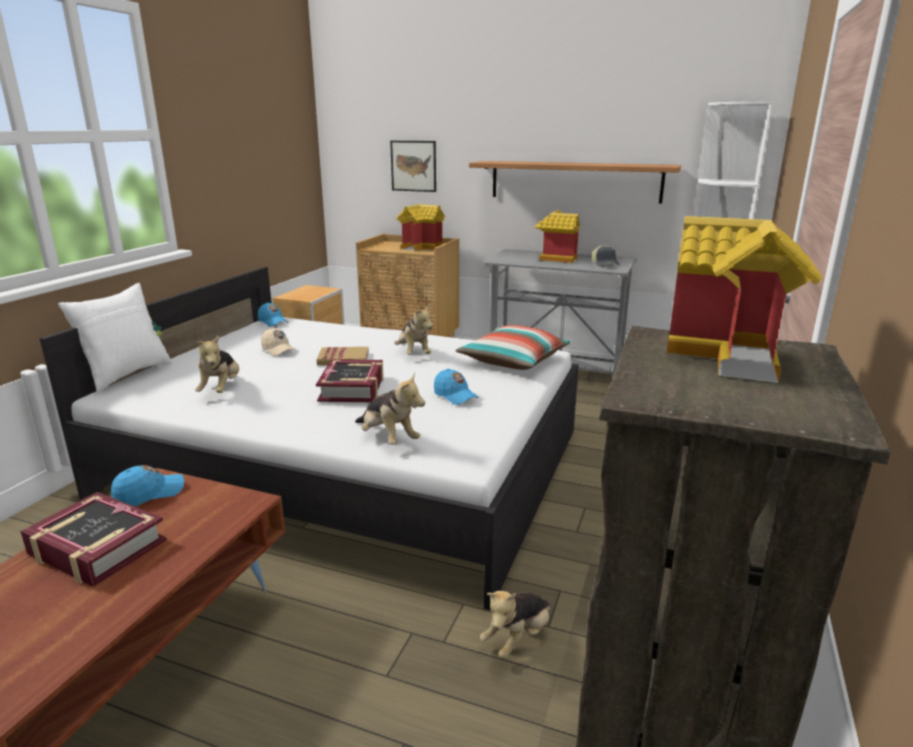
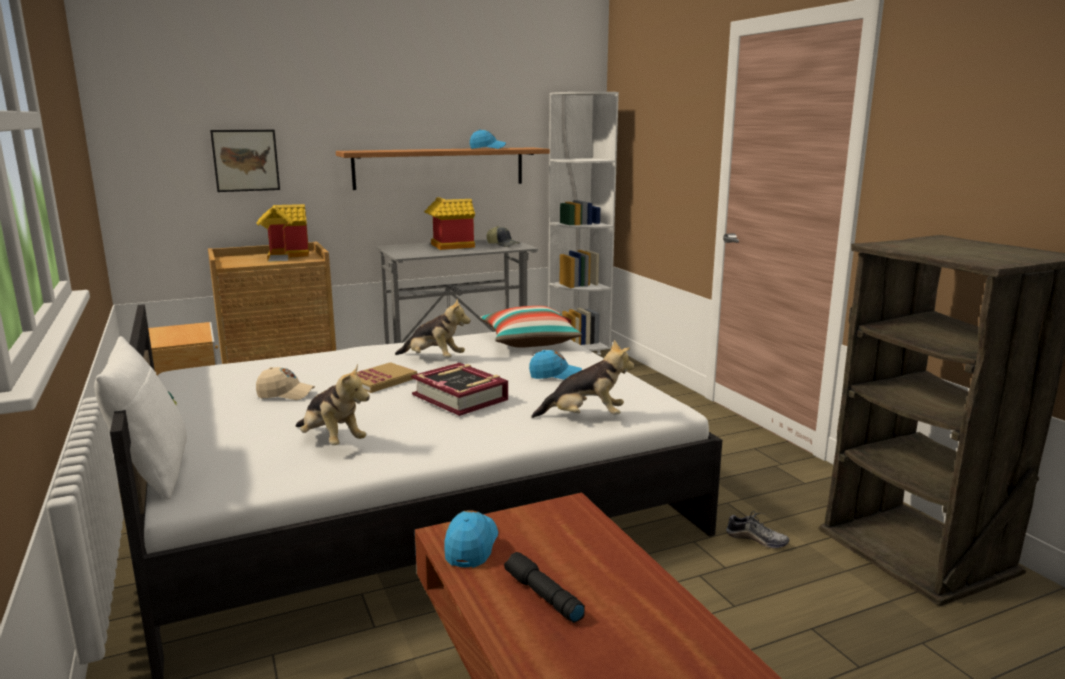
camera: 45 degrees left, 5 degrees down
book [20,492,167,587] -> black flashlight [504,552,585,623]
blue cap [258,302,289,327] -> blue cap moved to [470,130,506,149]
plush toy [480,591,551,659] -> shoe [726,511,789,548]
toy house [667,216,823,383] -> none

